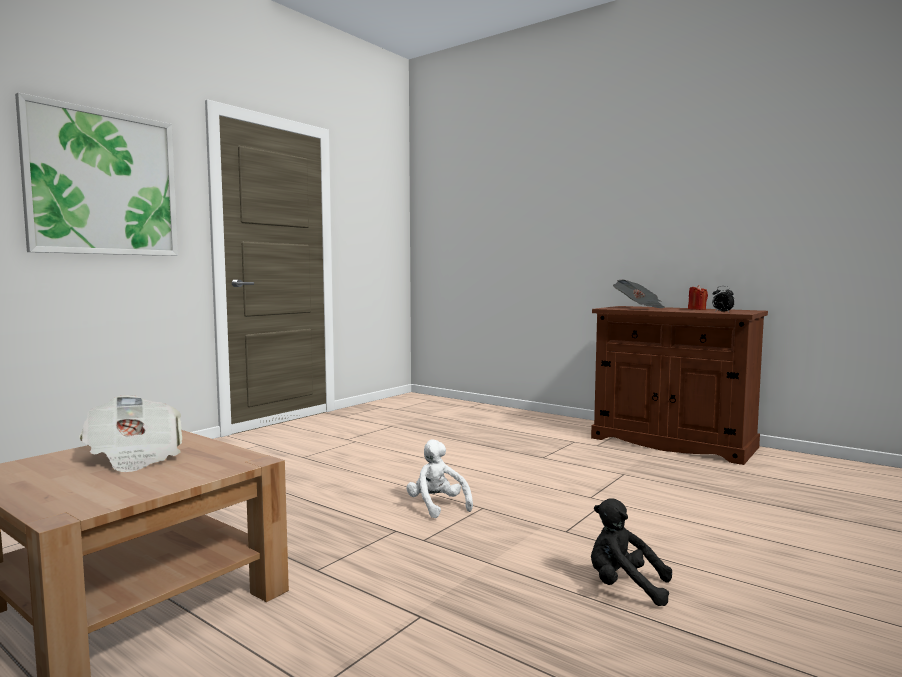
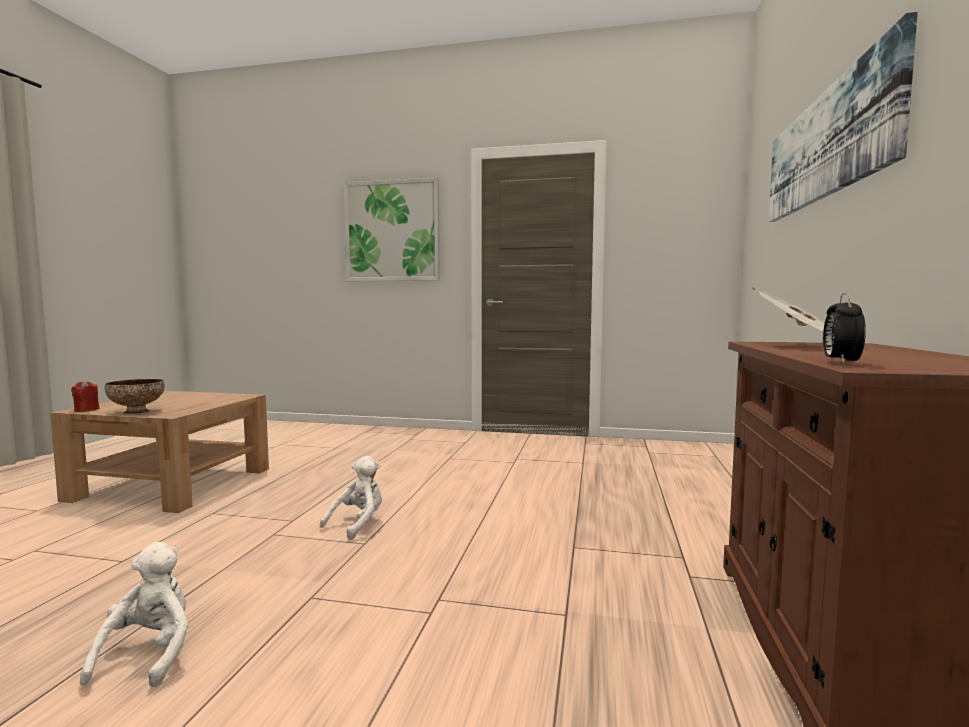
camera: 65 degrees right, 0 degrees up
newspaper [79,395,182,472] -> none
black plush toy [591,498,672,606] -> white plush toy [80,542,188,687]
red candle [688,285,708,310] -> red candle moved to [71,380,99,412]
none -> bowl [104,379,165,414]
none -> picture [769,12,918,222]

